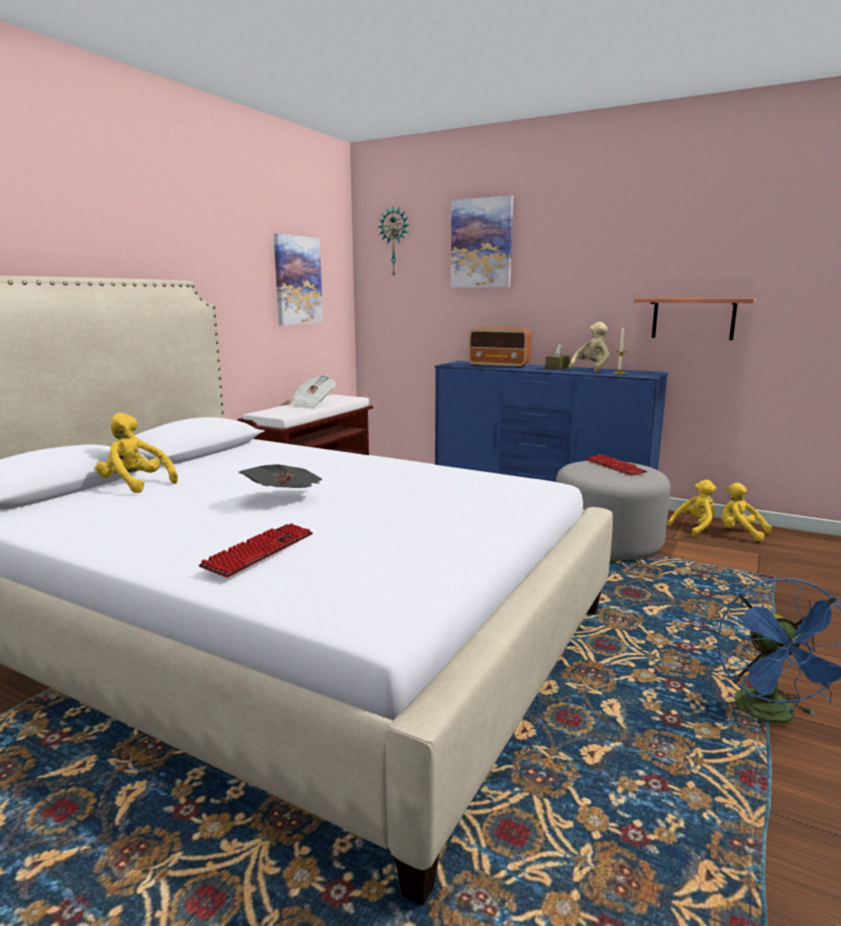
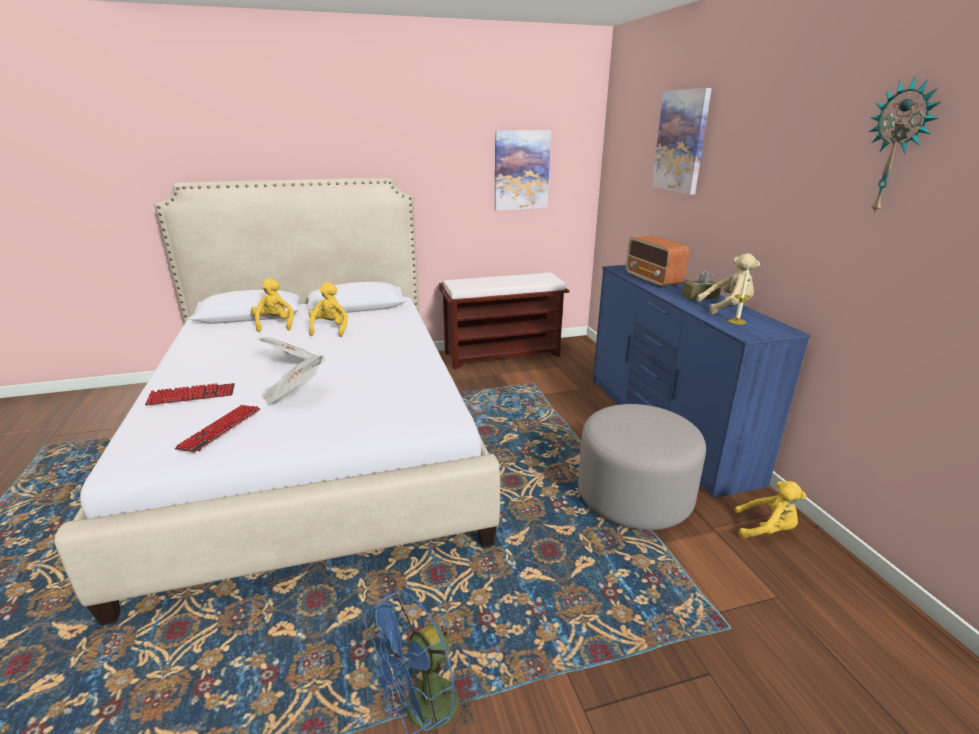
camera: 45 degrees right, 10 degrees up
newspaper [290,375,336,408] -> newspaper moved to [261,354,325,405]
wall clock [378,206,409,276] -> wall clock moved to [869,77,941,215]
keyboard [586,454,647,476] -> keyboard moved to [175,405,260,452]
shelf [634,298,755,340] -> none
yellow plush toy [721,483,772,541] -> yellow plush toy moved to [308,282,348,337]

